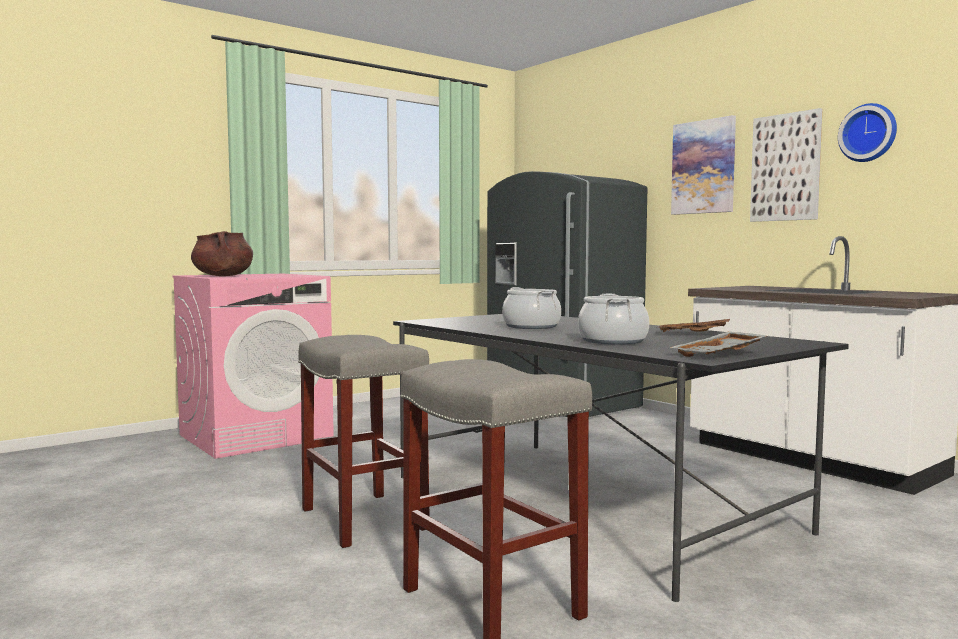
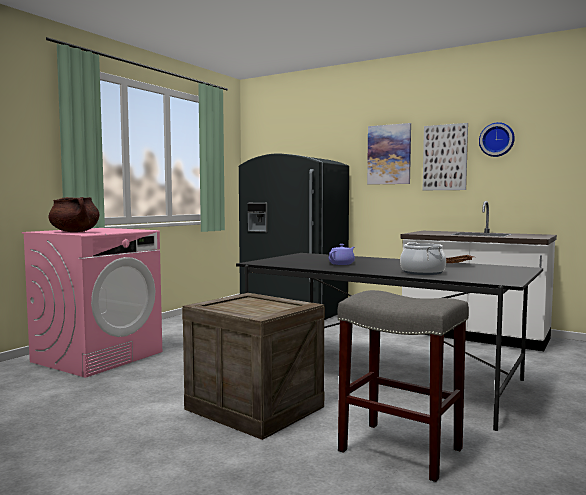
camera: 20 degrees left, 0 degrees up
grey stool [298,335,430,548] -> crate [182,293,325,440]
cooking pot [502,287,561,329] -> purple teapot [329,244,355,265]
grey tray [670,332,769,357] -> none

